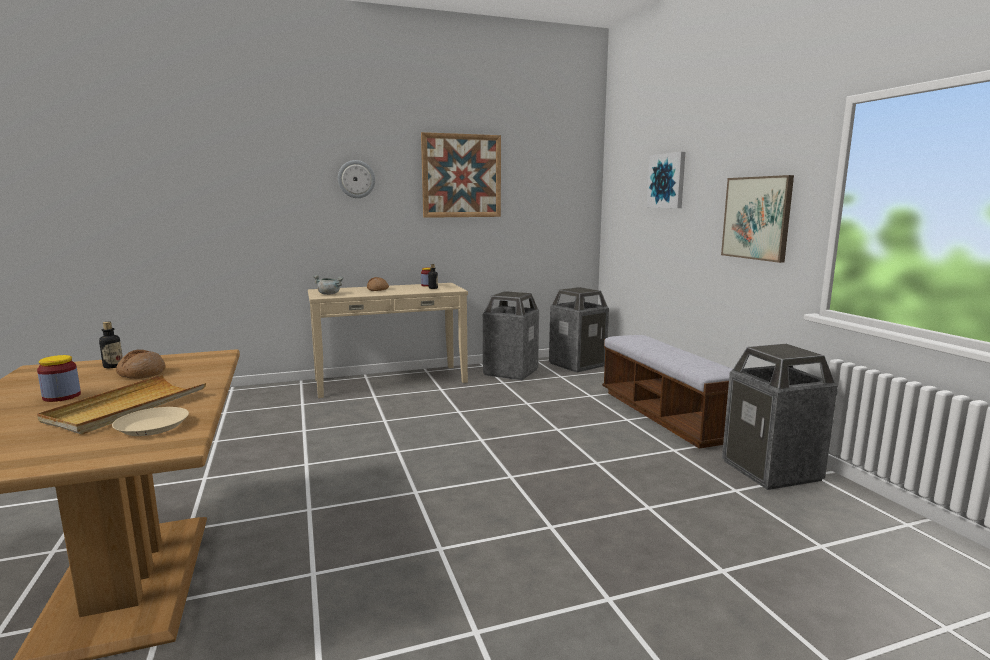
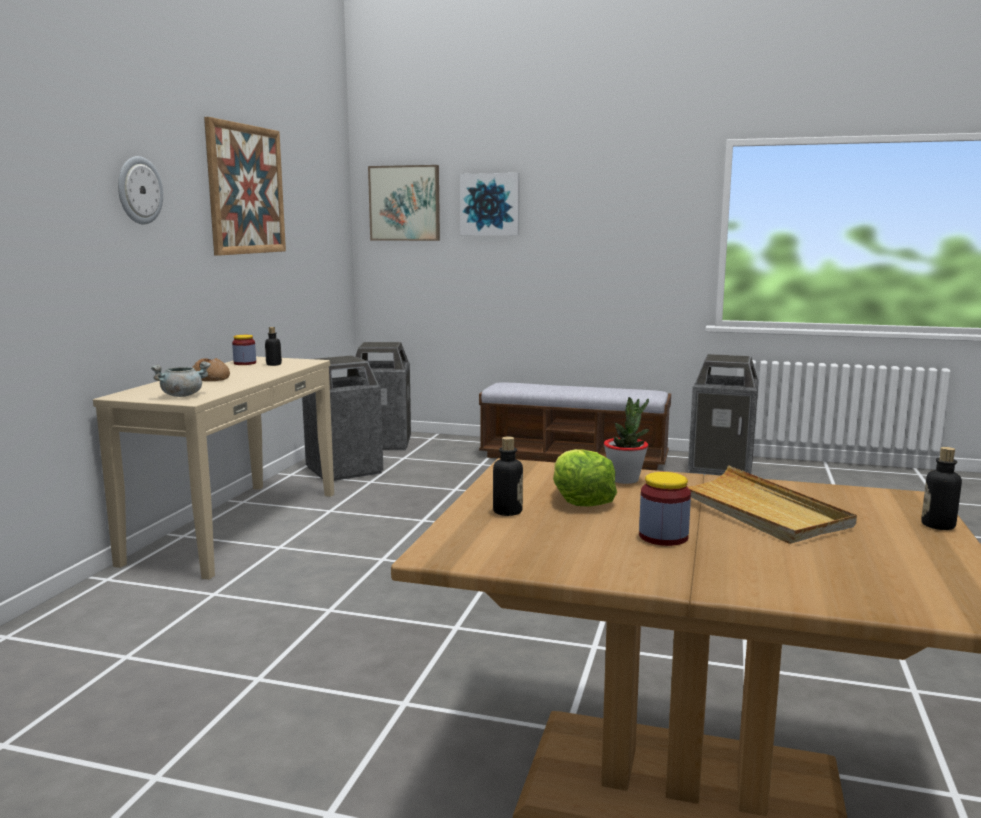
camera: 55 degrees left, 0 degrees up
beige plate [112,407,189,436] -> none
bread [116,349,166,379] -> lettuce [553,449,617,507]
picture [721,175,794,263] -> picture moved to [368,165,440,241]
none -> potted plant [604,397,650,484]
none -> bottle [921,447,962,530]

